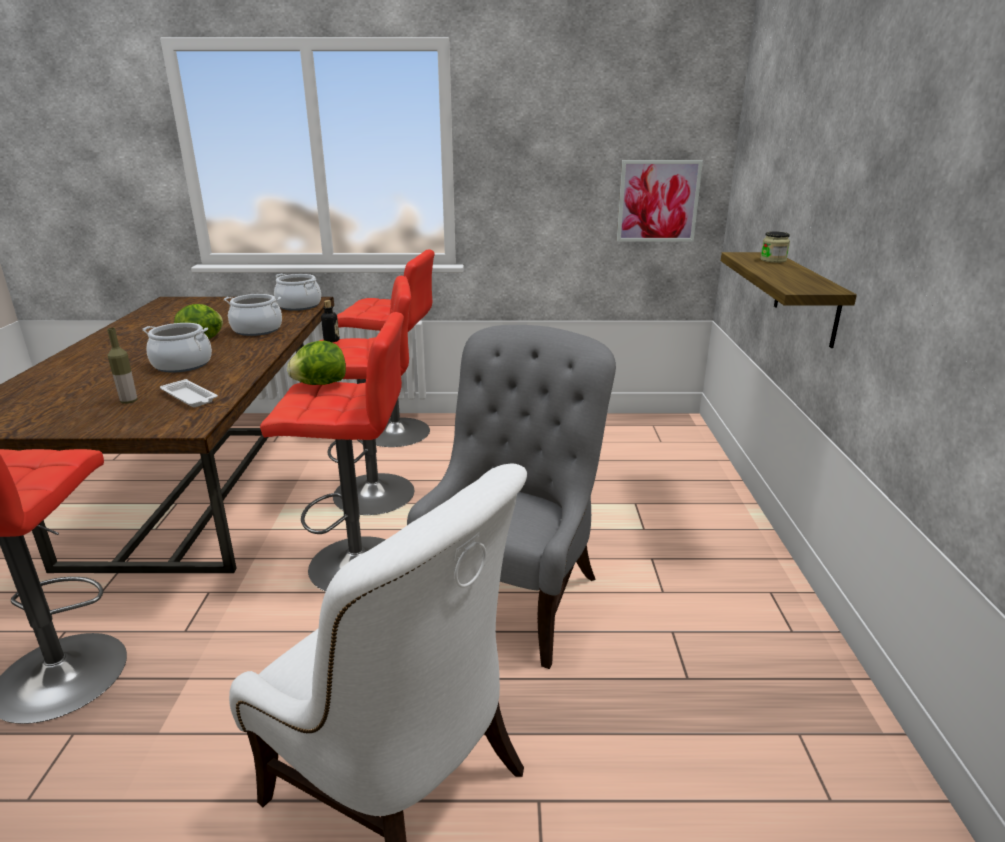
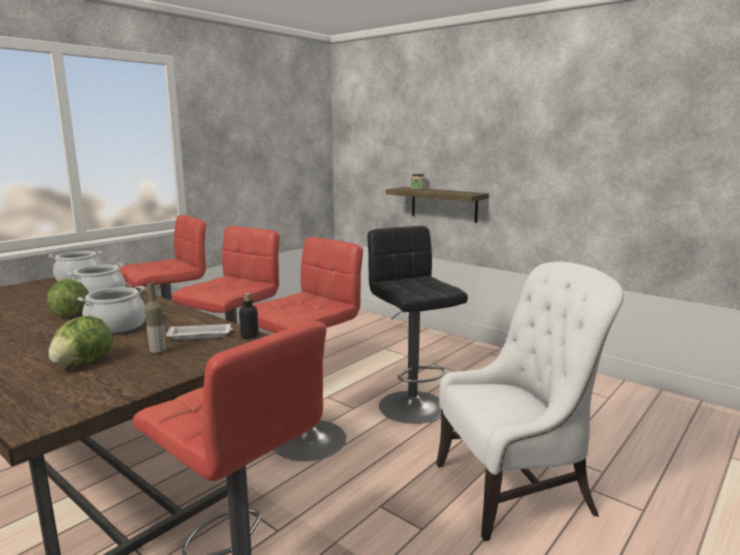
camera: 50 degrees left, 10 degrees down
lettuce [287,341,346,385] -> lettuce moved to [48,316,113,366]
bottle [321,300,340,342] -> bottle moved to [239,293,259,339]
grey chair [407,325,616,669] -> black stool [367,226,468,424]
picture [617,160,703,242] -> none

